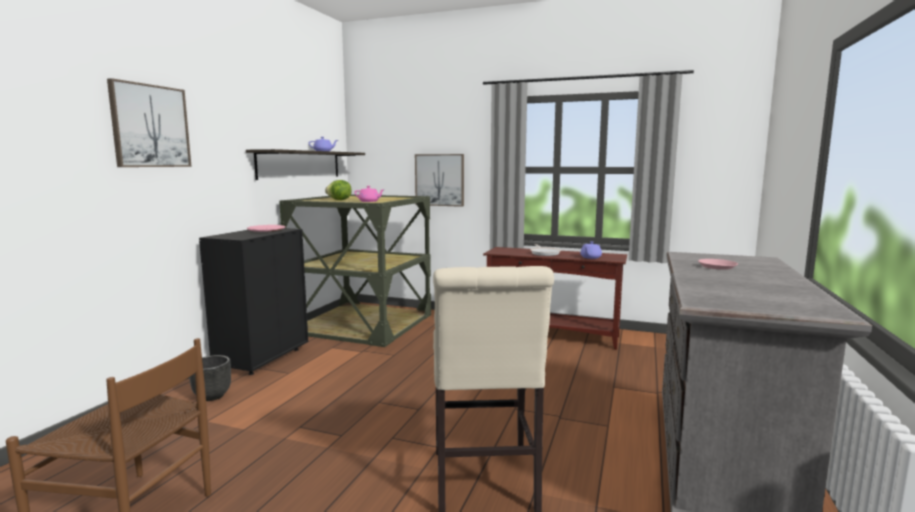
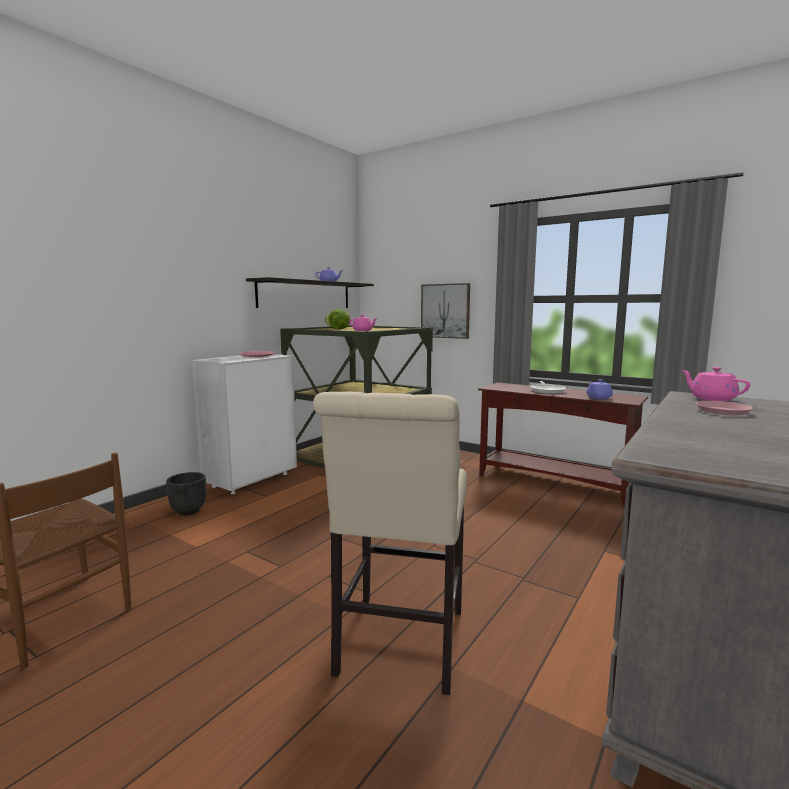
camera: 15 degrees right, 0 degrees up
picture [107,78,192,167] -> none
black cabinet [199,228,308,375] -> white cabinet [192,354,297,494]
none -> pink teapot [681,367,750,401]

